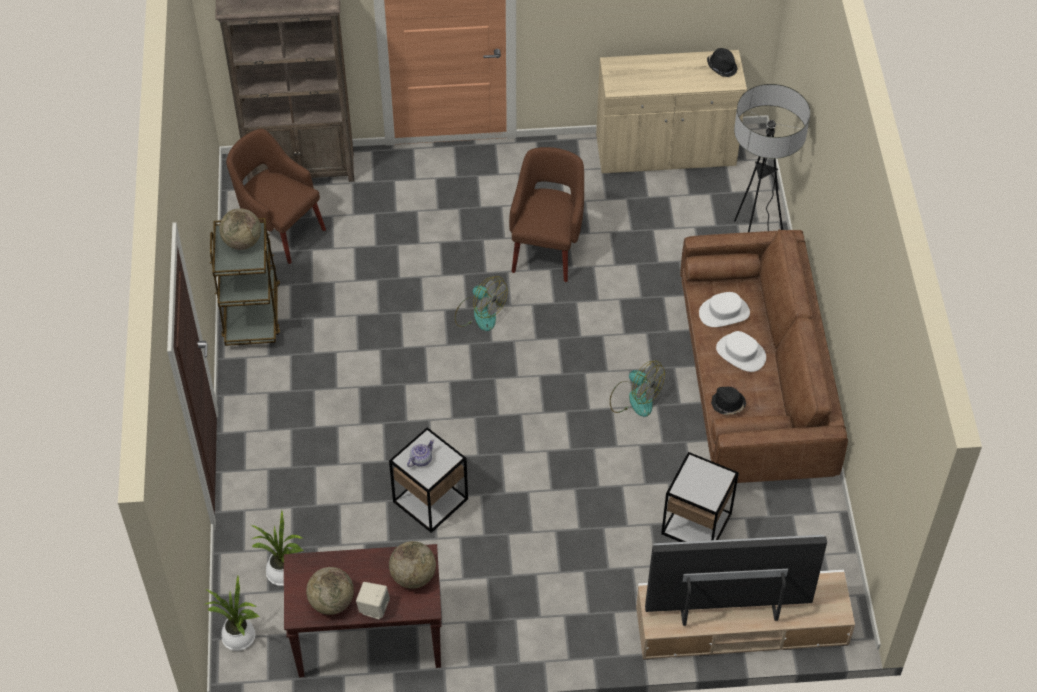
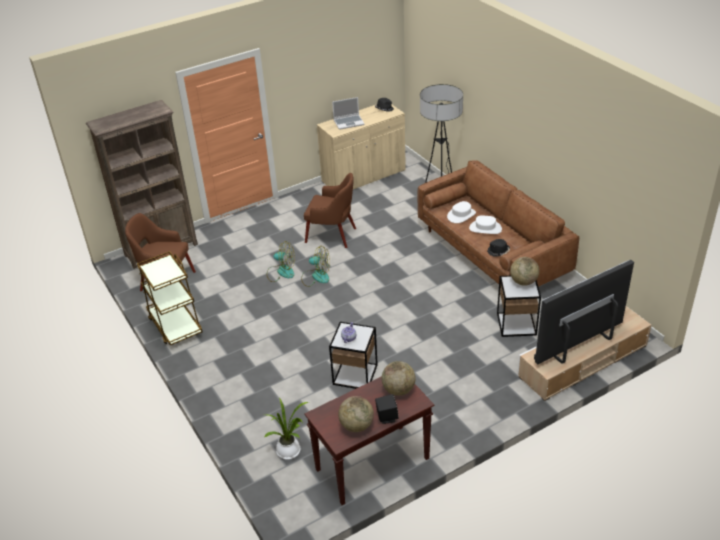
camera: 25 degrees left, 15 degrees down
potted plant [204,575,260,651] -> none
globe [219,208,261,250] -> globe moved to [510,257,539,286]
beige speaker [356,582,390,619] -> black speaker [375,394,399,424]
brown armchair [509,147,584,282] -> brown armchair turned 120 degrees clockwise [304,173,356,248]
fan [610,361,665,417] -> fan moved to [267,241,295,282]
none -> laptop [332,97,365,130]

